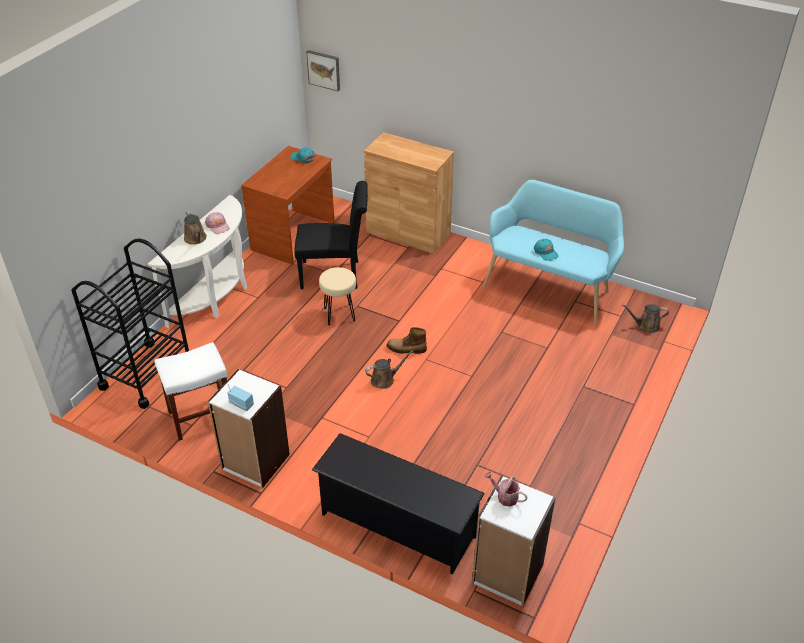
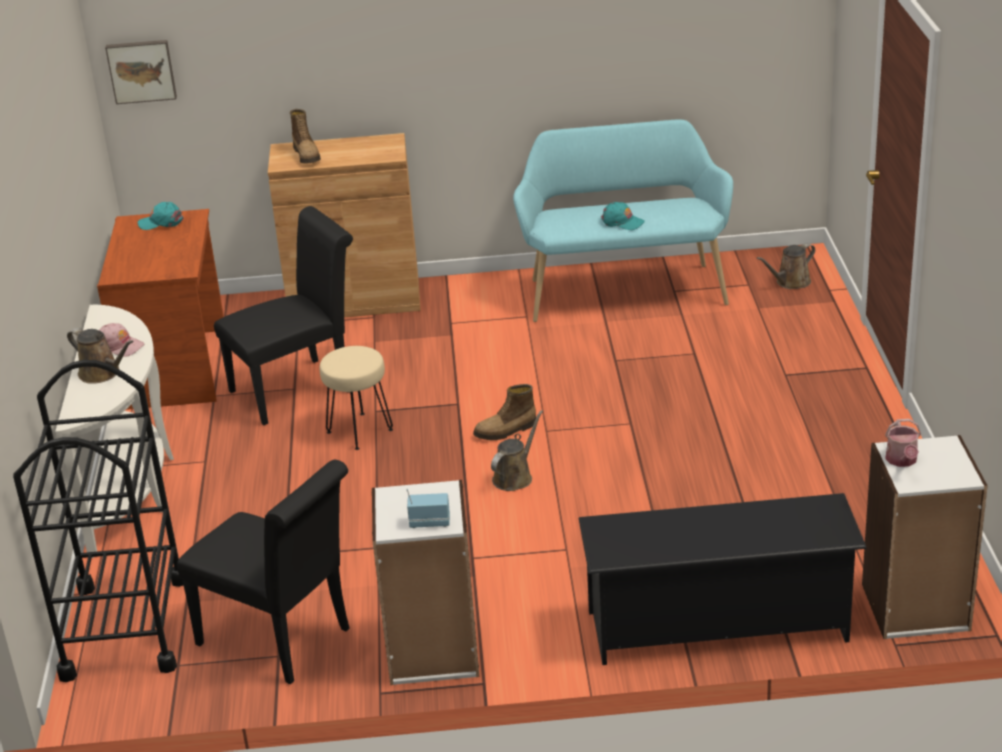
camera: 30 degrees left, 10 degrees down
white stool [155,342,228,441] -> black chair [177,460,350,684]
watering can [484,472,528,507] -> watering can turned 90 degrees counterclockwise [885,419,921,467]
none -> boot [290,109,321,164]

